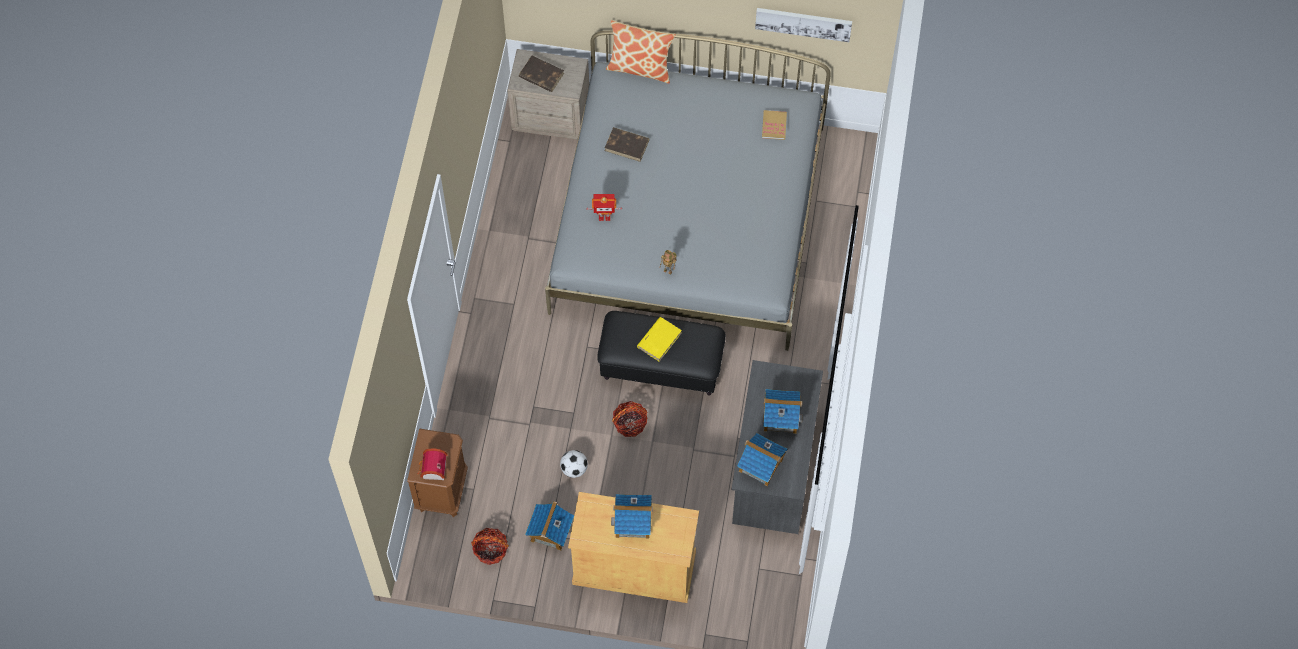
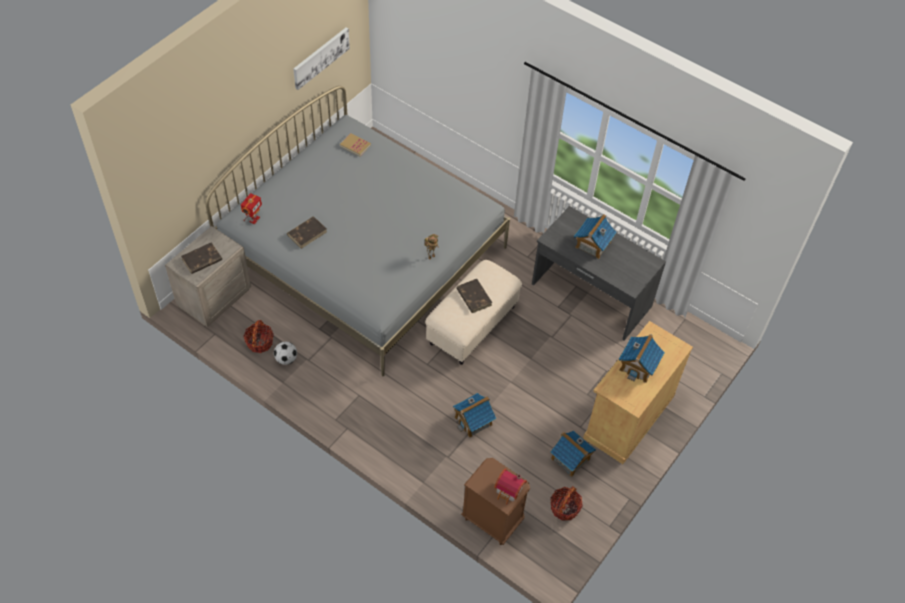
camera: 65 degrees left, 10 degrees down
football [560,450,588,478] -> football moved to [274,342,297,365]
toy robot [587,194,622,221] -> toy robot moved to [241,193,262,224]
black ottoman [597,311,726,395] -> beige ottoman [425,260,522,365]
pillow [606,20,676,83] -> none
basket [612,401,648,437] -> basket moved to [243,320,274,353]
yellow book [637,317,682,361] -> brown book [456,279,492,313]
toy house [737,433,787,487] -> toy house moved to [453,393,496,438]

